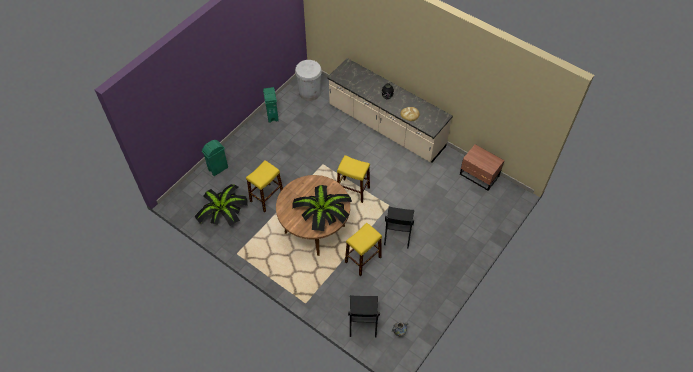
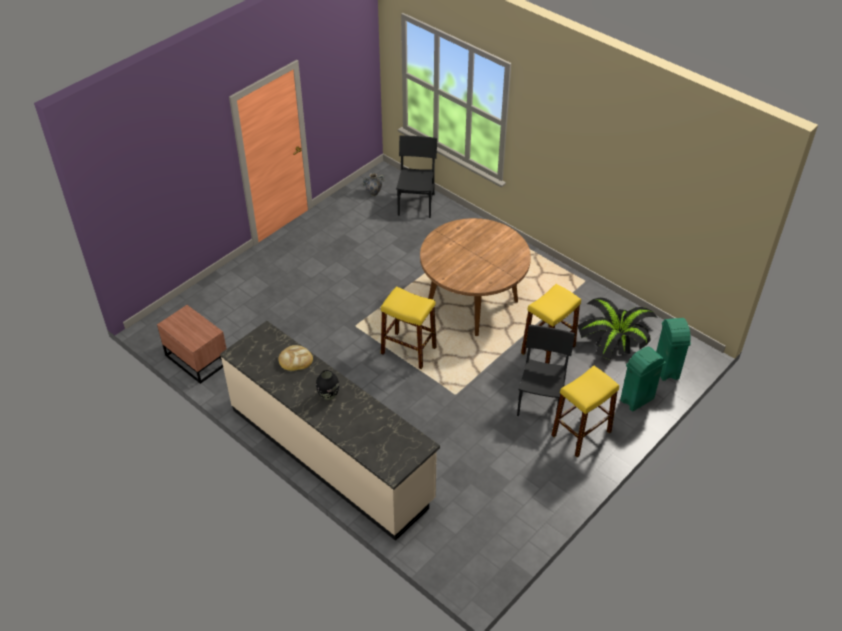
camera: 175 degrees left, 10 degrees down
green trash can [263,87,279,123] -> green trash can moved to [656,318,691,381]
potted plant [292,185,352,231] -> none
white trash can [295,60,322,101] -> none
yellow stool [345,223,382,276] -> yellow stool moved to [552,366,619,458]
black chair [384,207,414,249] -> black chair moved to [517,325,575,416]

